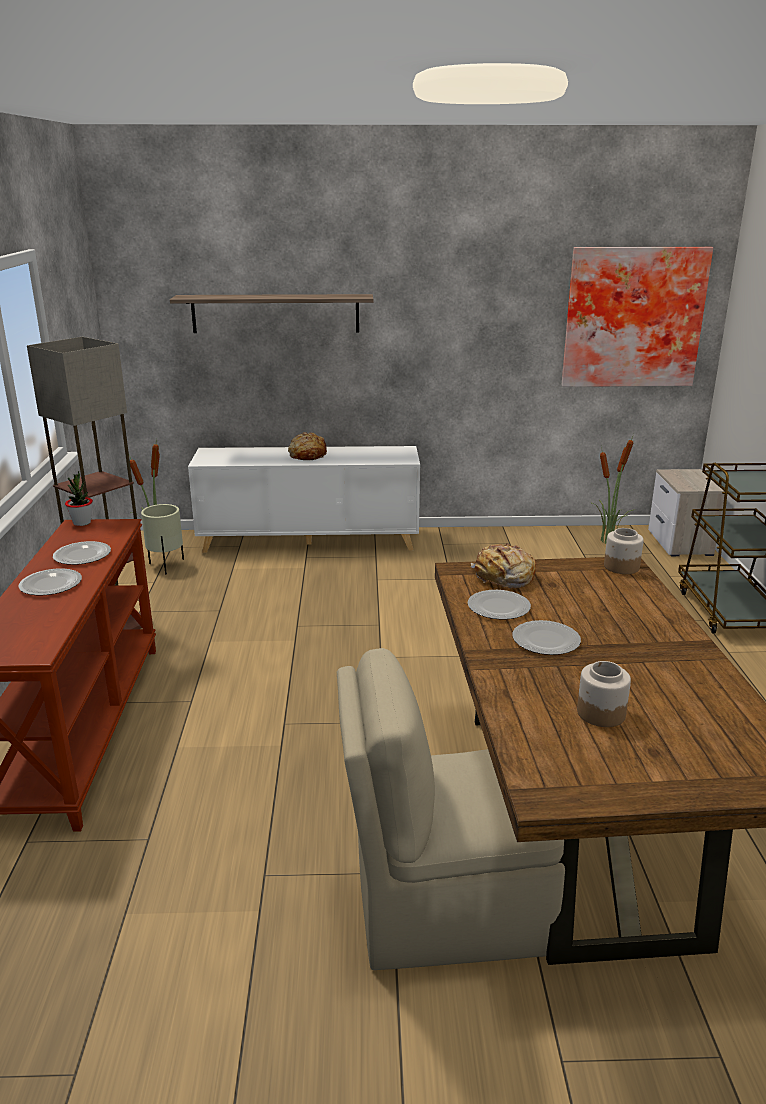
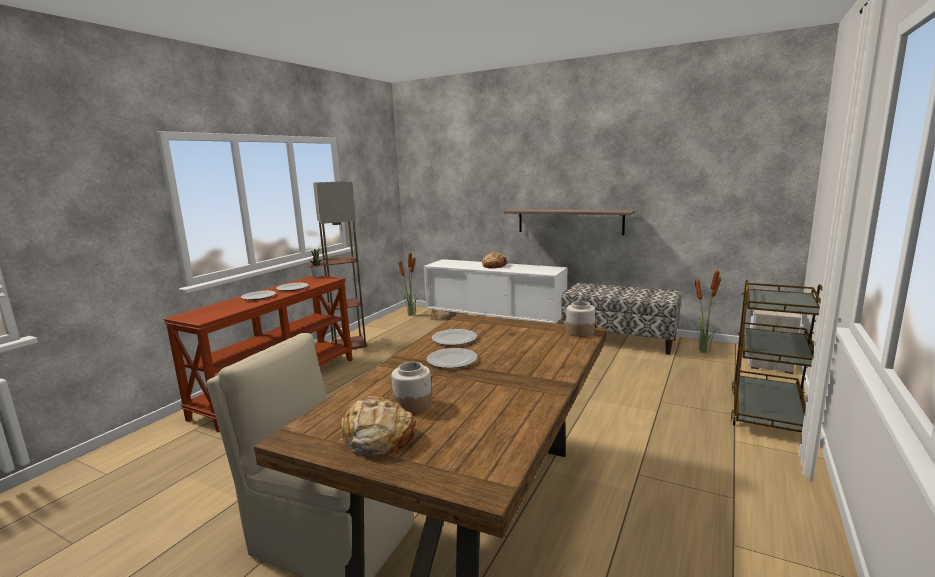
camera: 30 degrees right, 10 degrees down
beige planter [141,504,184,575] -> none
shelf [170,294,373,333] -> shelf moved to [504,209,635,235]
bread [470,543,536,588] -> bread moved to [340,396,416,457]
picture [561,247,713,387] -> none
none -> bench [561,283,682,355]

